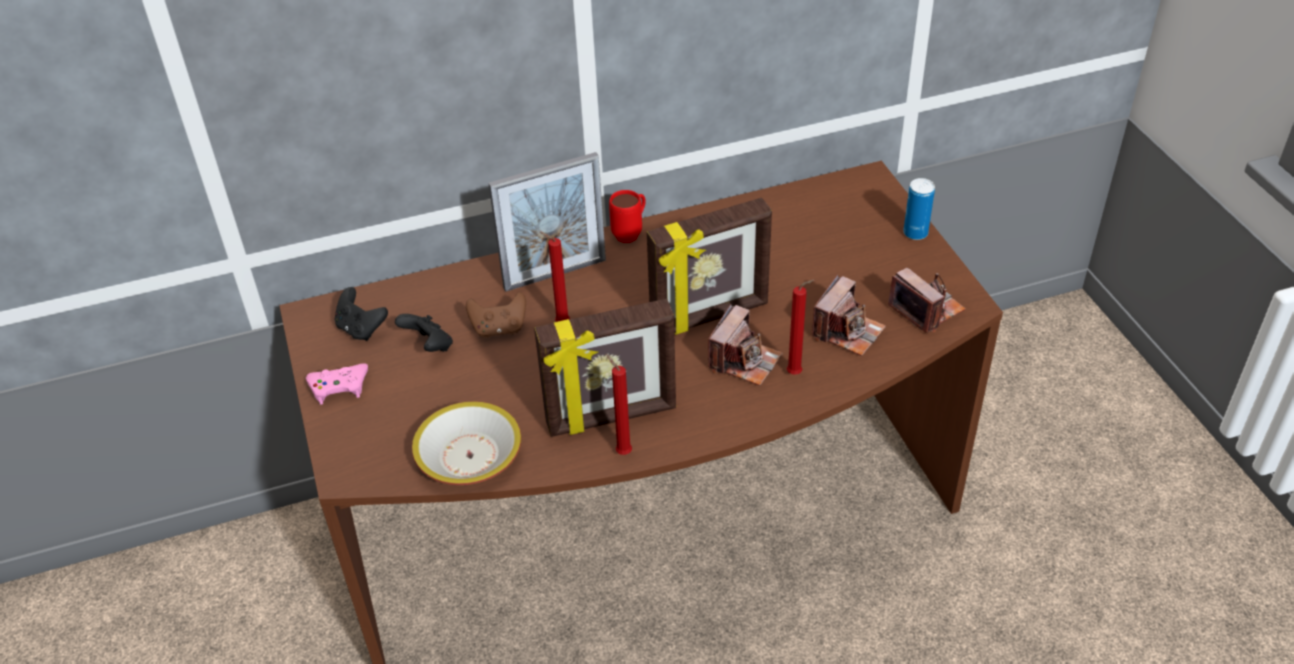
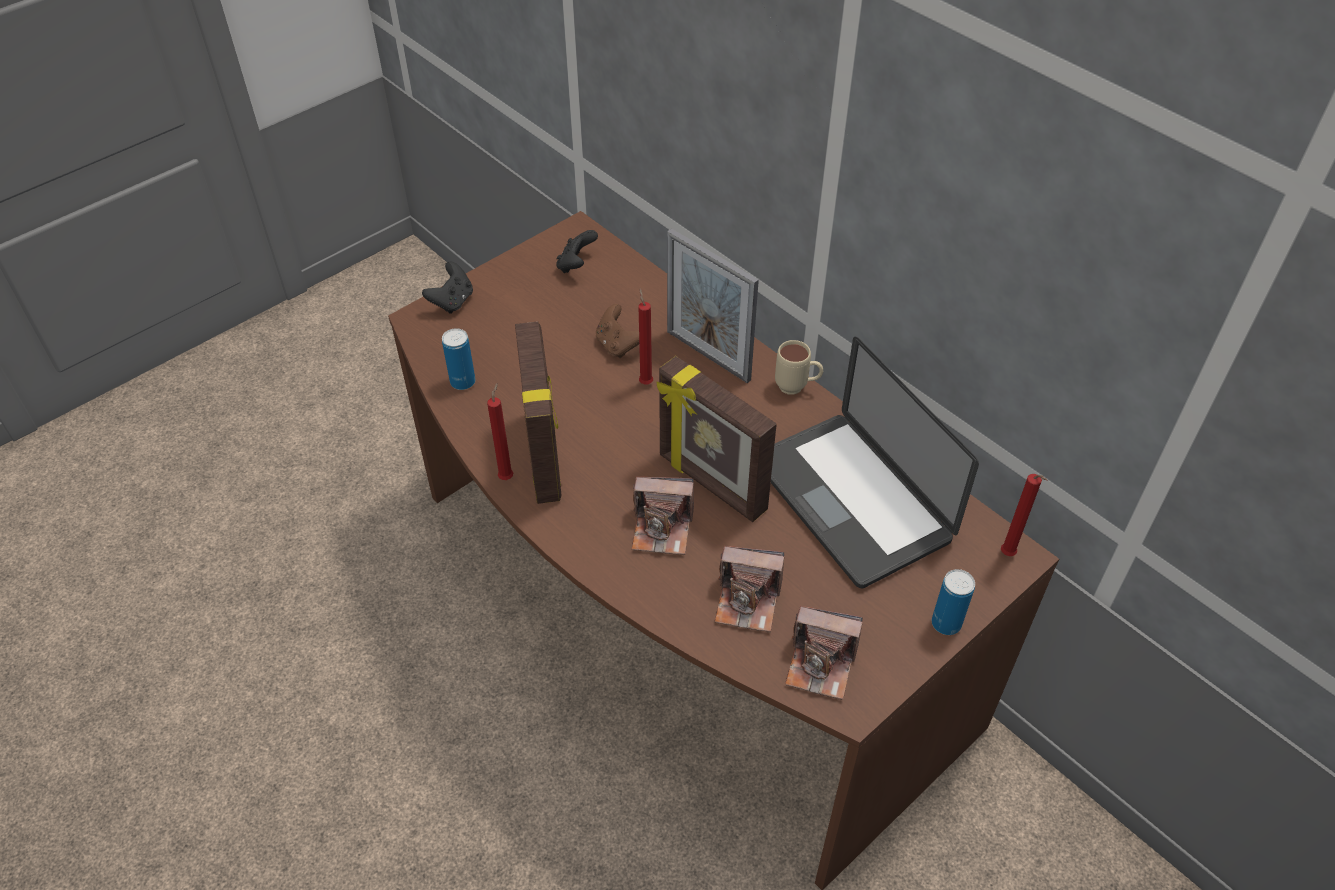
camera: 65 degrees right, 5 degrees up
pink game controller [306,363,368,405] -> none
black game controller [395,314,453,352] -> black game controller moved to [422,262,473,314]
bowl [412,401,521,485] -> can [442,328,476,390]
picture frame [534,299,676,437] -> picture frame turned 150 degrees counterclockwise [515,322,562,504]
red mug [609,190,646,243] -> beige mug [775,340,823,394]
red candle [787,280,814,375] -> red candle moved to [1001,474,1047,556]
camera [888,268,966,333] -> camera turned 75 degrees clockwise [785,606,863,700]
none -> laptop [771,337,979,588]

